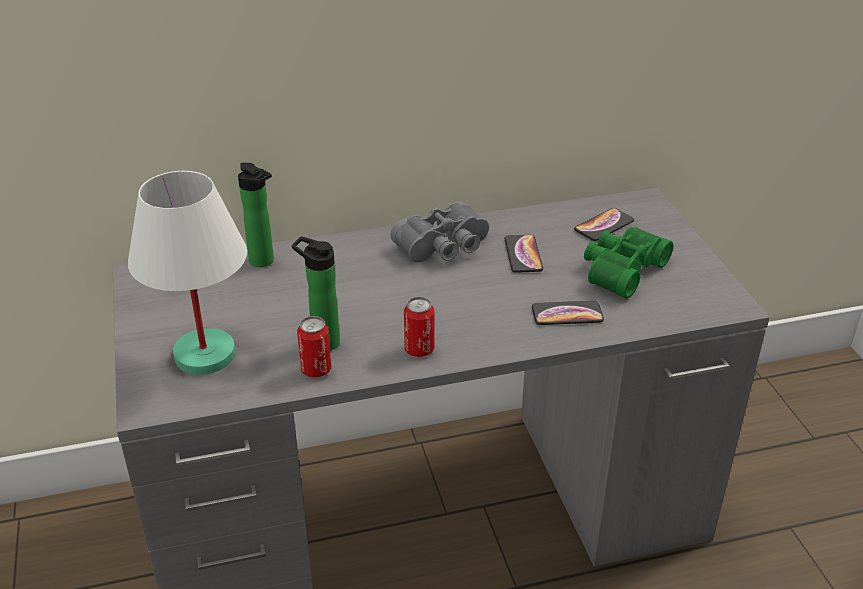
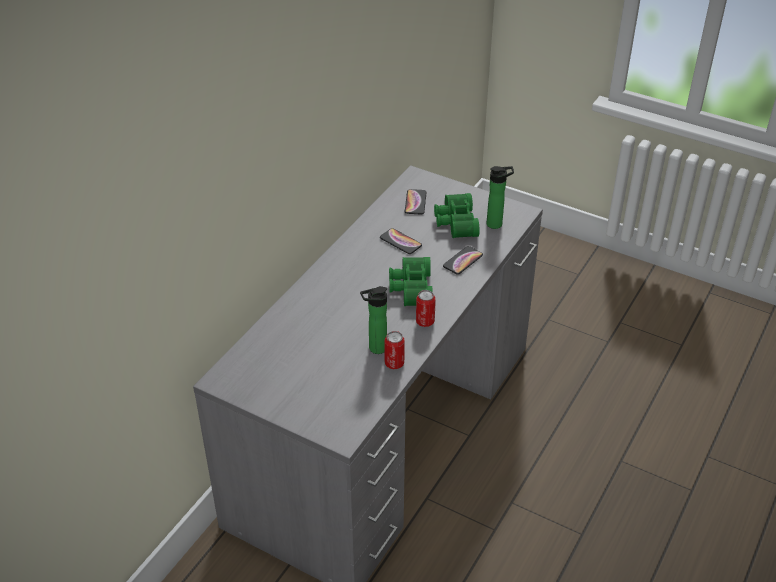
camera: 45 degrees left, 5 degrees up
white table lamp [128,171,247,375] -> none
bottle [238,162,274,267] -> bottle moved to [487,166,514,229]
grey binoculars [390,201,489,263] -> none
none -> green binoculars [389,257,433,306]

